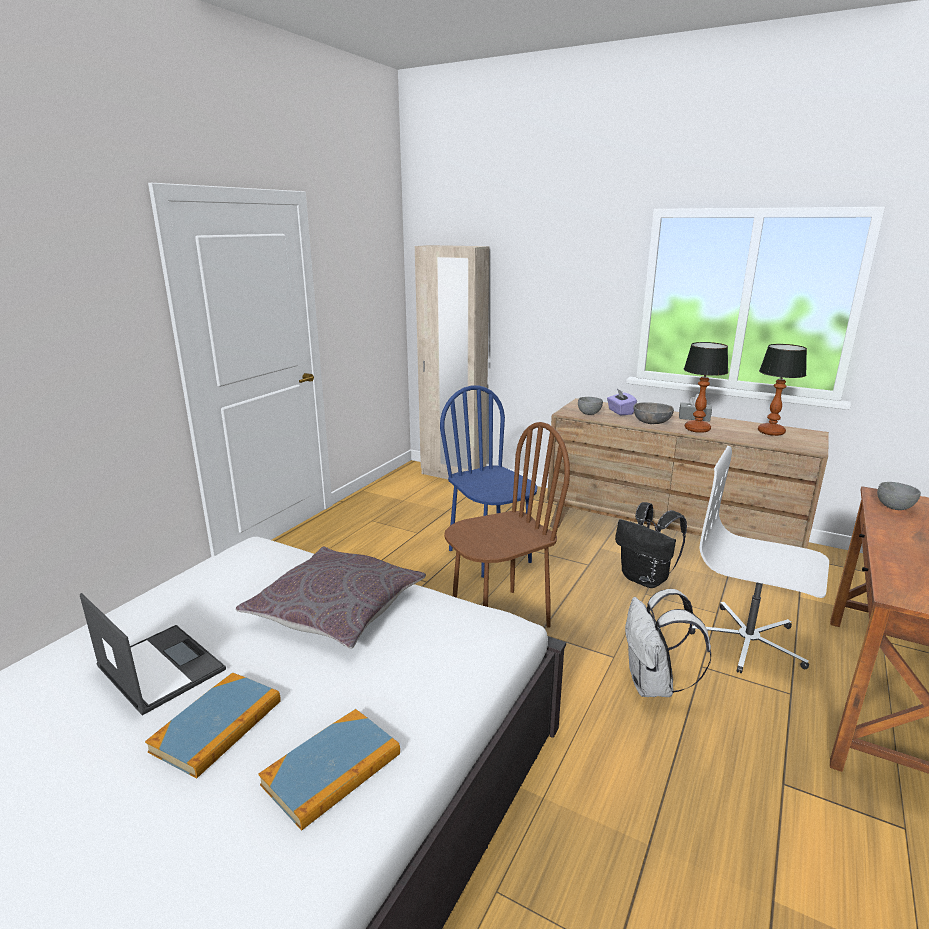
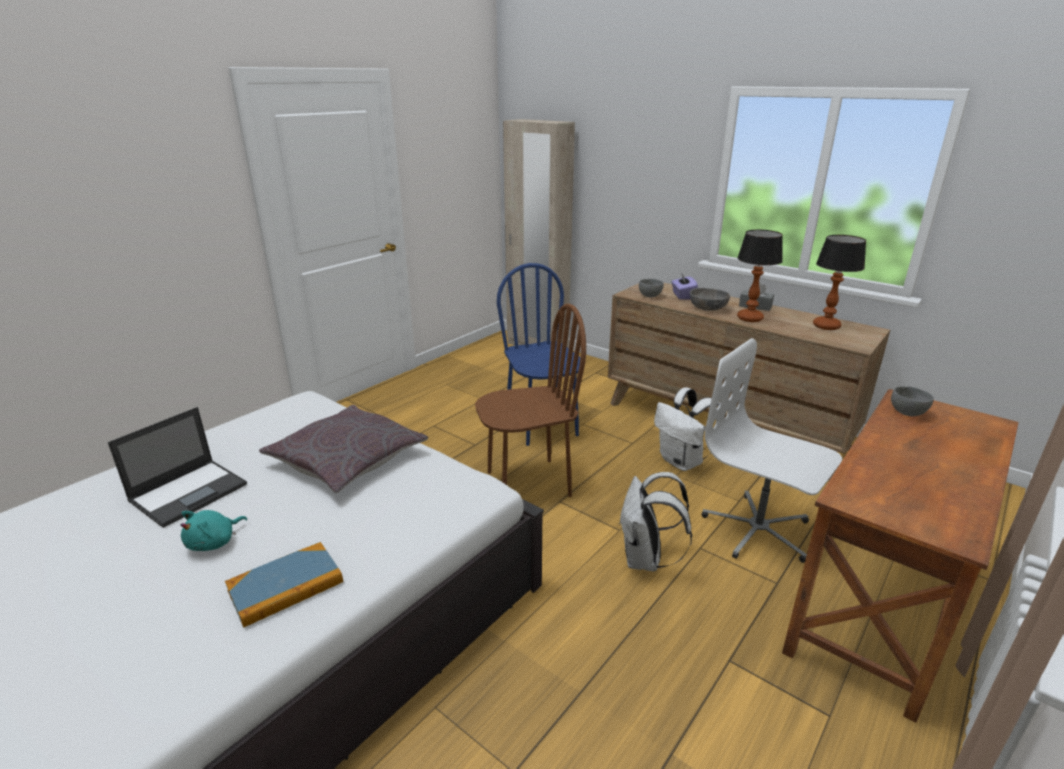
camera: 10 degrees right, 5 degrees up
laptop [80,593,226,715] -> laptop turned 75 degrees clockwise [108,407,247,528]
book [145,672,281,779] -> turquoise plush toy [180,510,247,551]
black backpack [615,502,687,588] -> white backpack [654,387,719,471]

